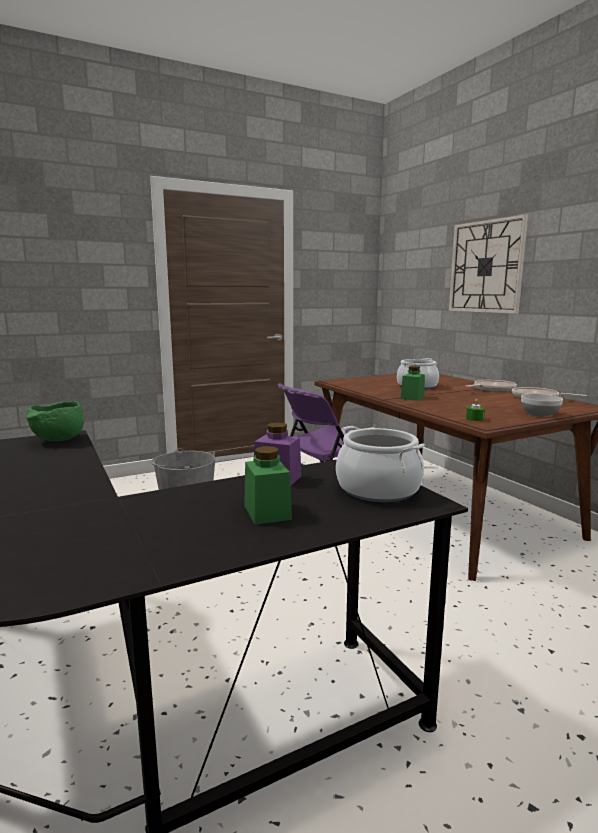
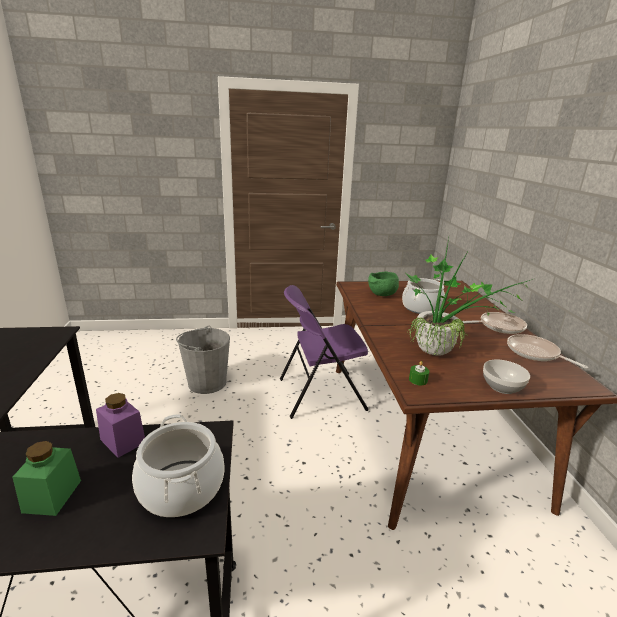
camera: 20 degrees right, 10 degrees up
green bowl [26,401,84,441] -> green bowl moved to [368,271,399,296]
green jar [401,366,425,401] -> none
wall clock [449,214,528,314] -> none
none -> potted plant [406,238,533,357]

